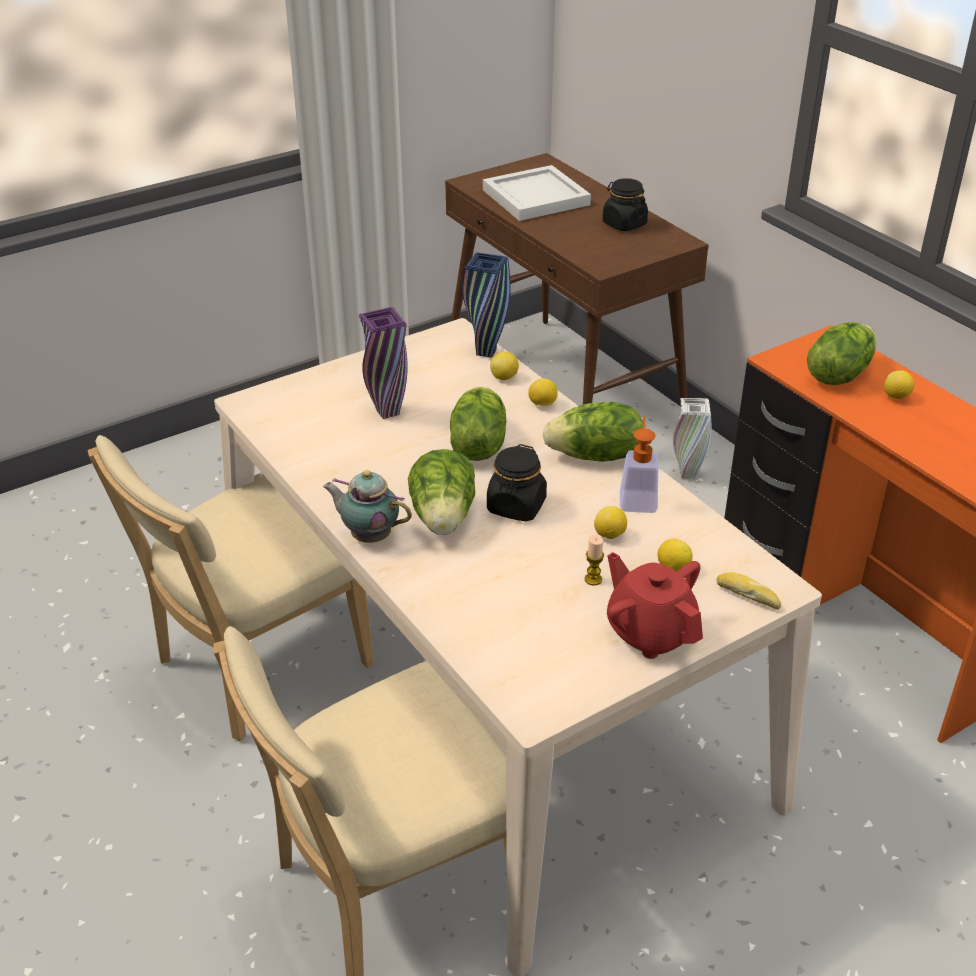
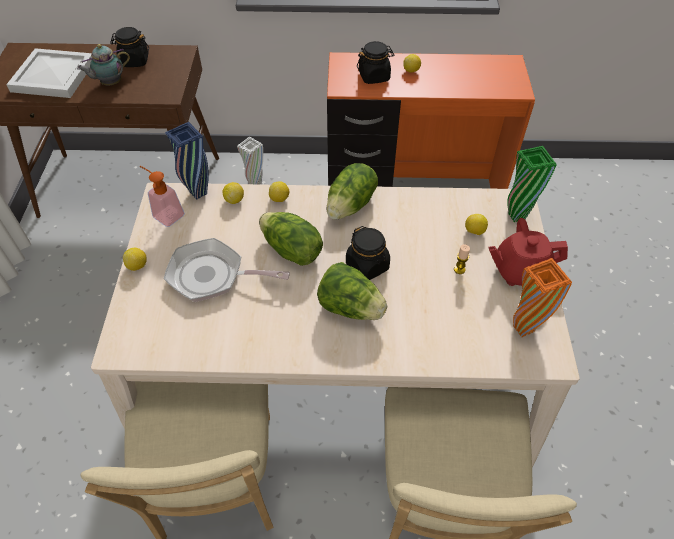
camera: 55 degrees left, 15 degrees up
teapot [323,470,412,543] -> teapot moved to [77,44,130,85]
purple vase [359,307,408,419] -> frying pan [164,238,290,302]
lemon [594,506,627,539] -> lemon moved to [123,248,147,271]
soap dispenser [620,415,658,513] -> soap dispenser moved to [140,166,185,227]
bread [717,572,781,610] -> green vase [507,146,557,222]
lettuce [807,322,876,385] -> black jar [357,41,394,84]
none -> orange vase [513,258,572,337]

